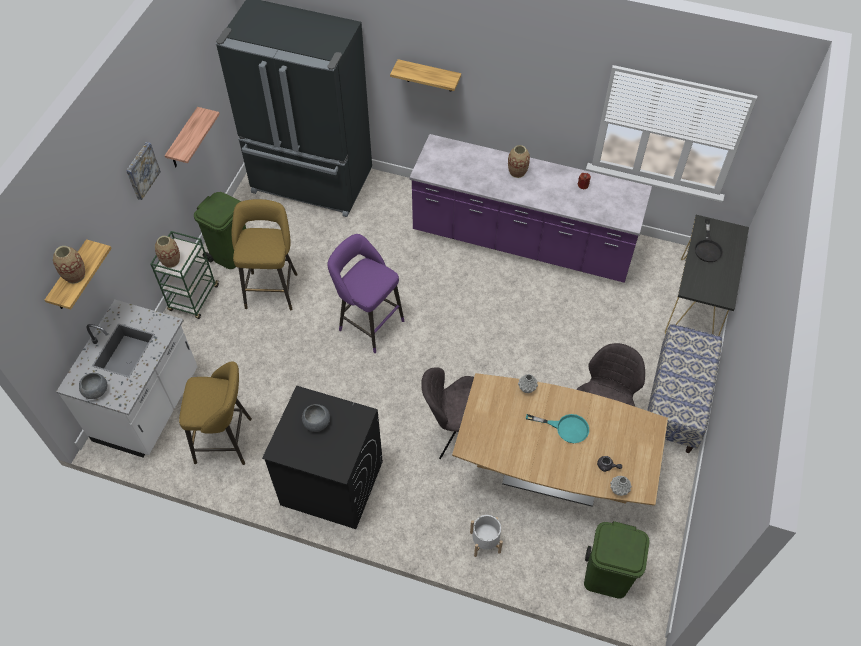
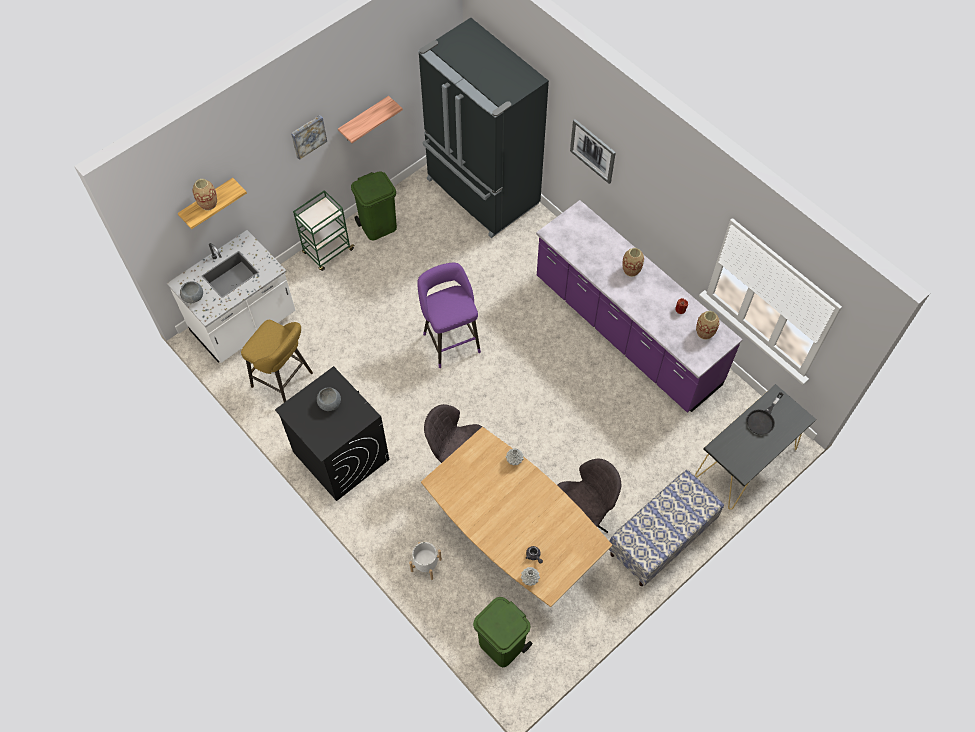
camera: 30 degrees right, 5 degrees up
vase [155,236,180,268] -> vase moved to [696,311,719,340]
yellow stool [232,199,298,310] -> none
shelf [390,59,461,91] -> picture [570,119,616,184]
turquoise frying pan [526,414,589,443] -> none

